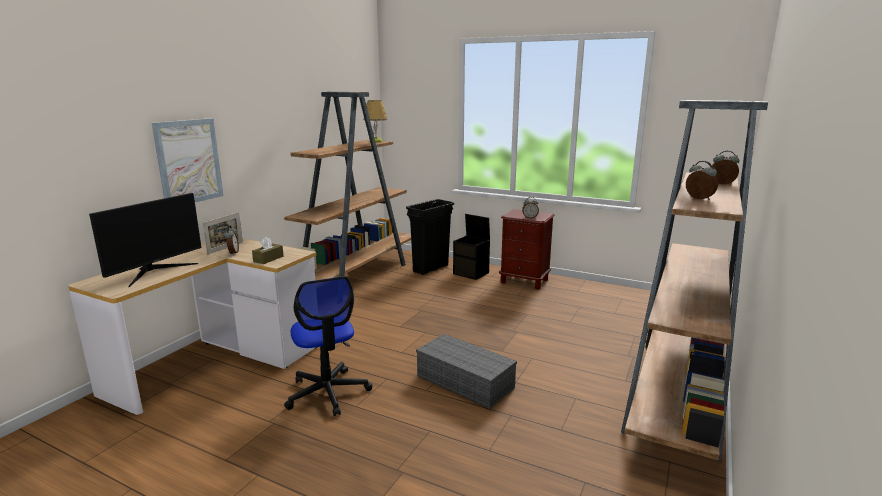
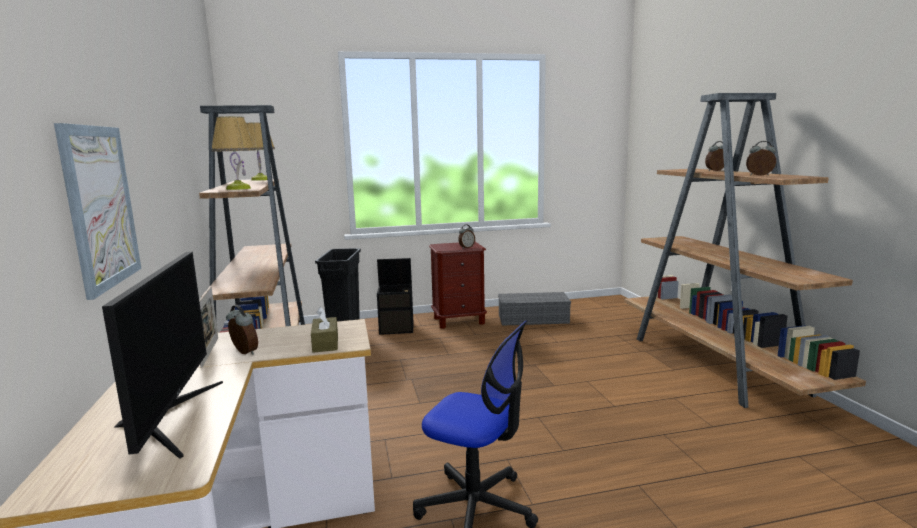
camera: 40 degrees left, 5 degrees down
grey storage box [416,334,517,409] -> grey storage box moved to [498,292,571,326]
none -> table lamp [211,116,256,190]

